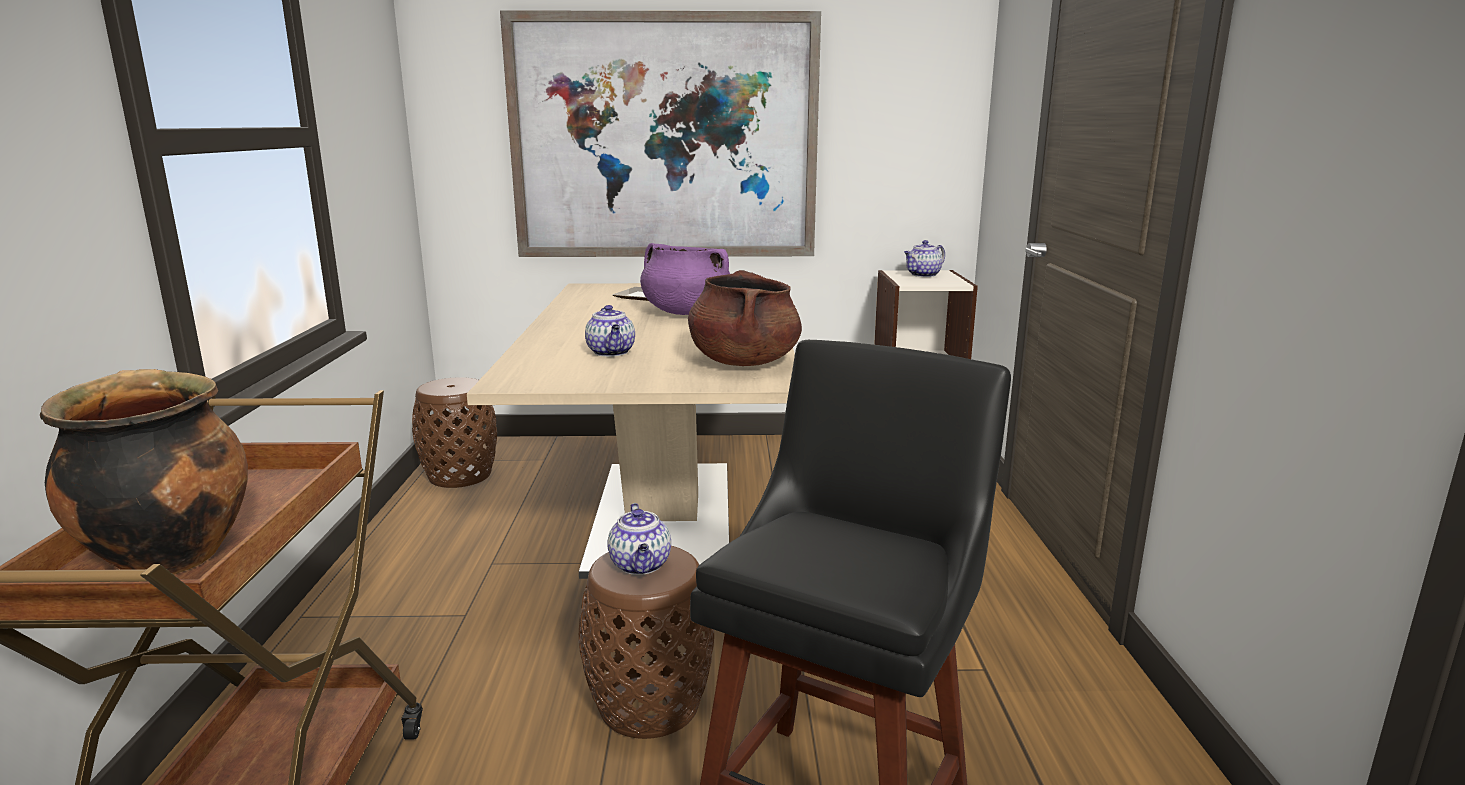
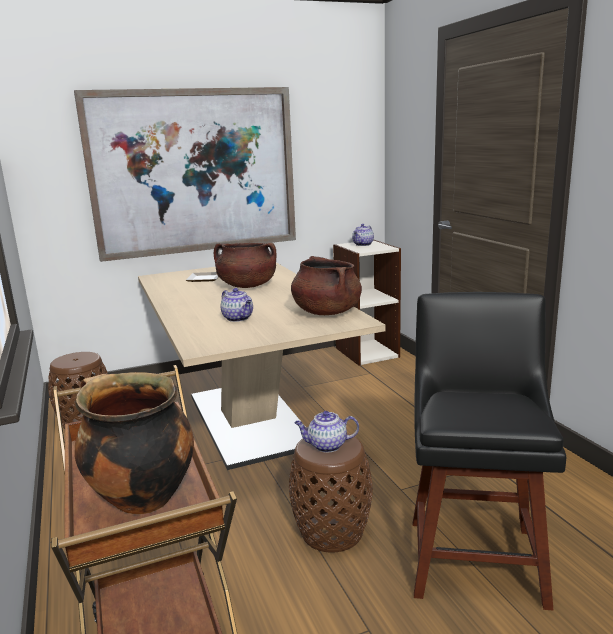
camera: 20 degrees left, 0 degrees up
teapot [607,503,671,575] -> teapot turned 120 degrees clockwise [294,411,359,453]
purple cooking pot [640,243,730,315] -> brown cooking pot [214,243,276,288]

